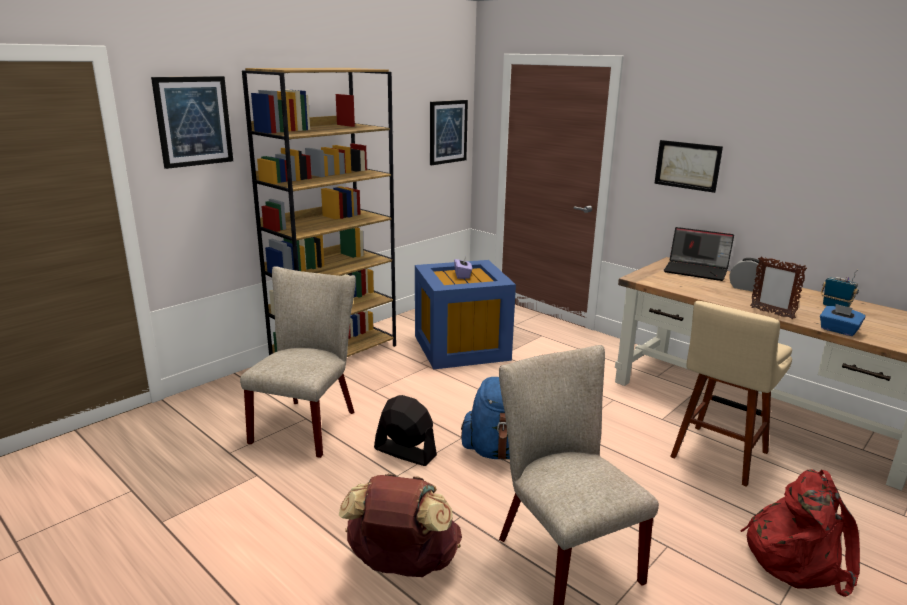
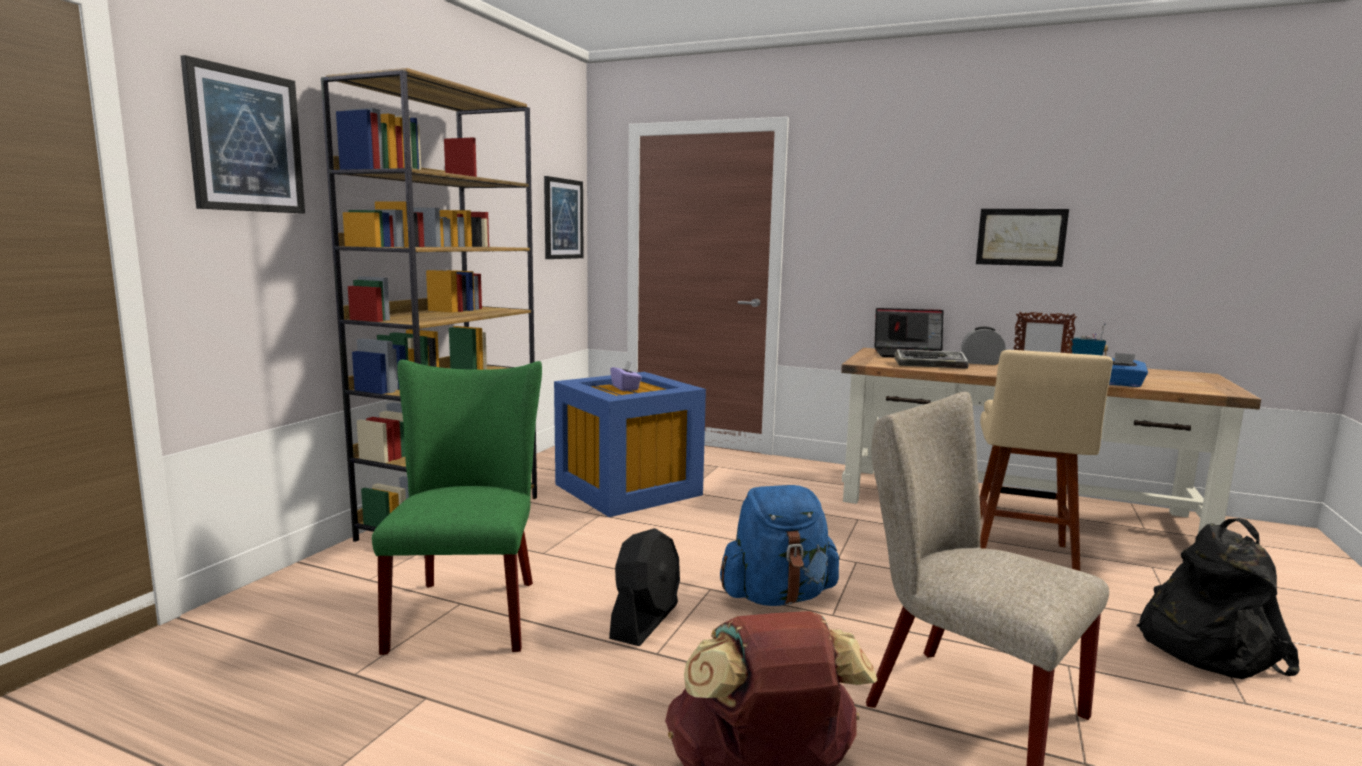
camera: 20 degrees left, 10 degrees down
beige chair [240,266,356,458] -> green chair [372,360,542,655]
black fan [374,395,437,466] -> black fan turned 105 degrees clockwise [609,528,680,646]
picture [654,140,723,193] -> picture moved to [976,209,1069,267]
red backpack [740,469,860,597] -> black backpack [1136,518,1300,679]
none -> keyboard [894,350,969,369]

